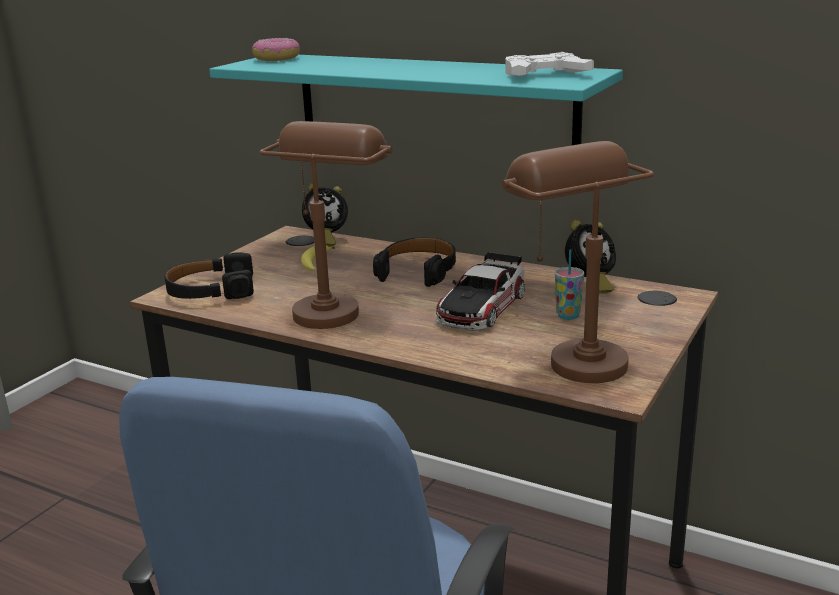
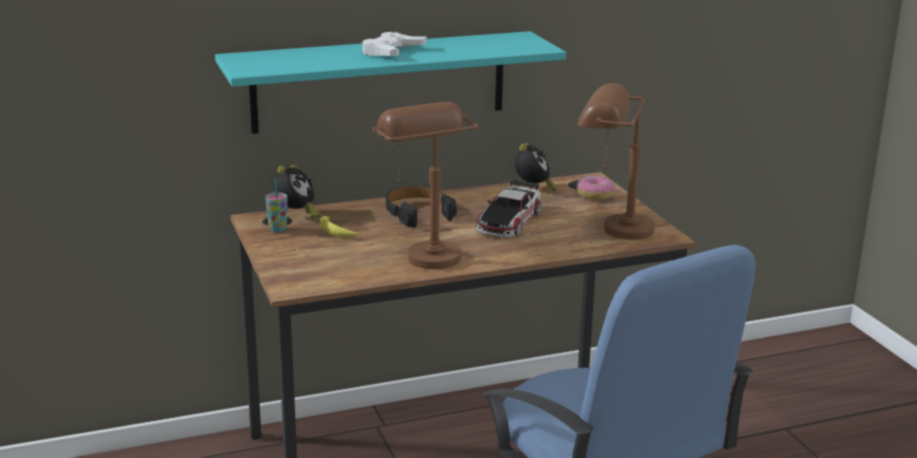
camera: 50 degrees left, 0 degrees up
black headphones [164,252,254,299] -> none
donut [252,38,300,61] -> donut moved to [576,176,615,200]
toy car [436,252,525,331] -> toy car turned 45 degrees clockwise [476,180,541,237]
white game controller [505,52,594,76] -> white game controller moved to [362,32,427,56]
cup [555,249,584,320] -> cup moved to [265,179,287,232]

